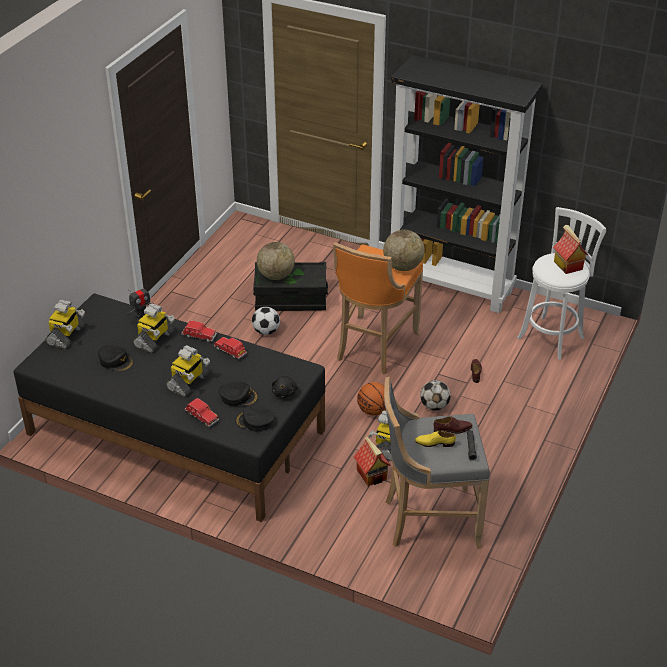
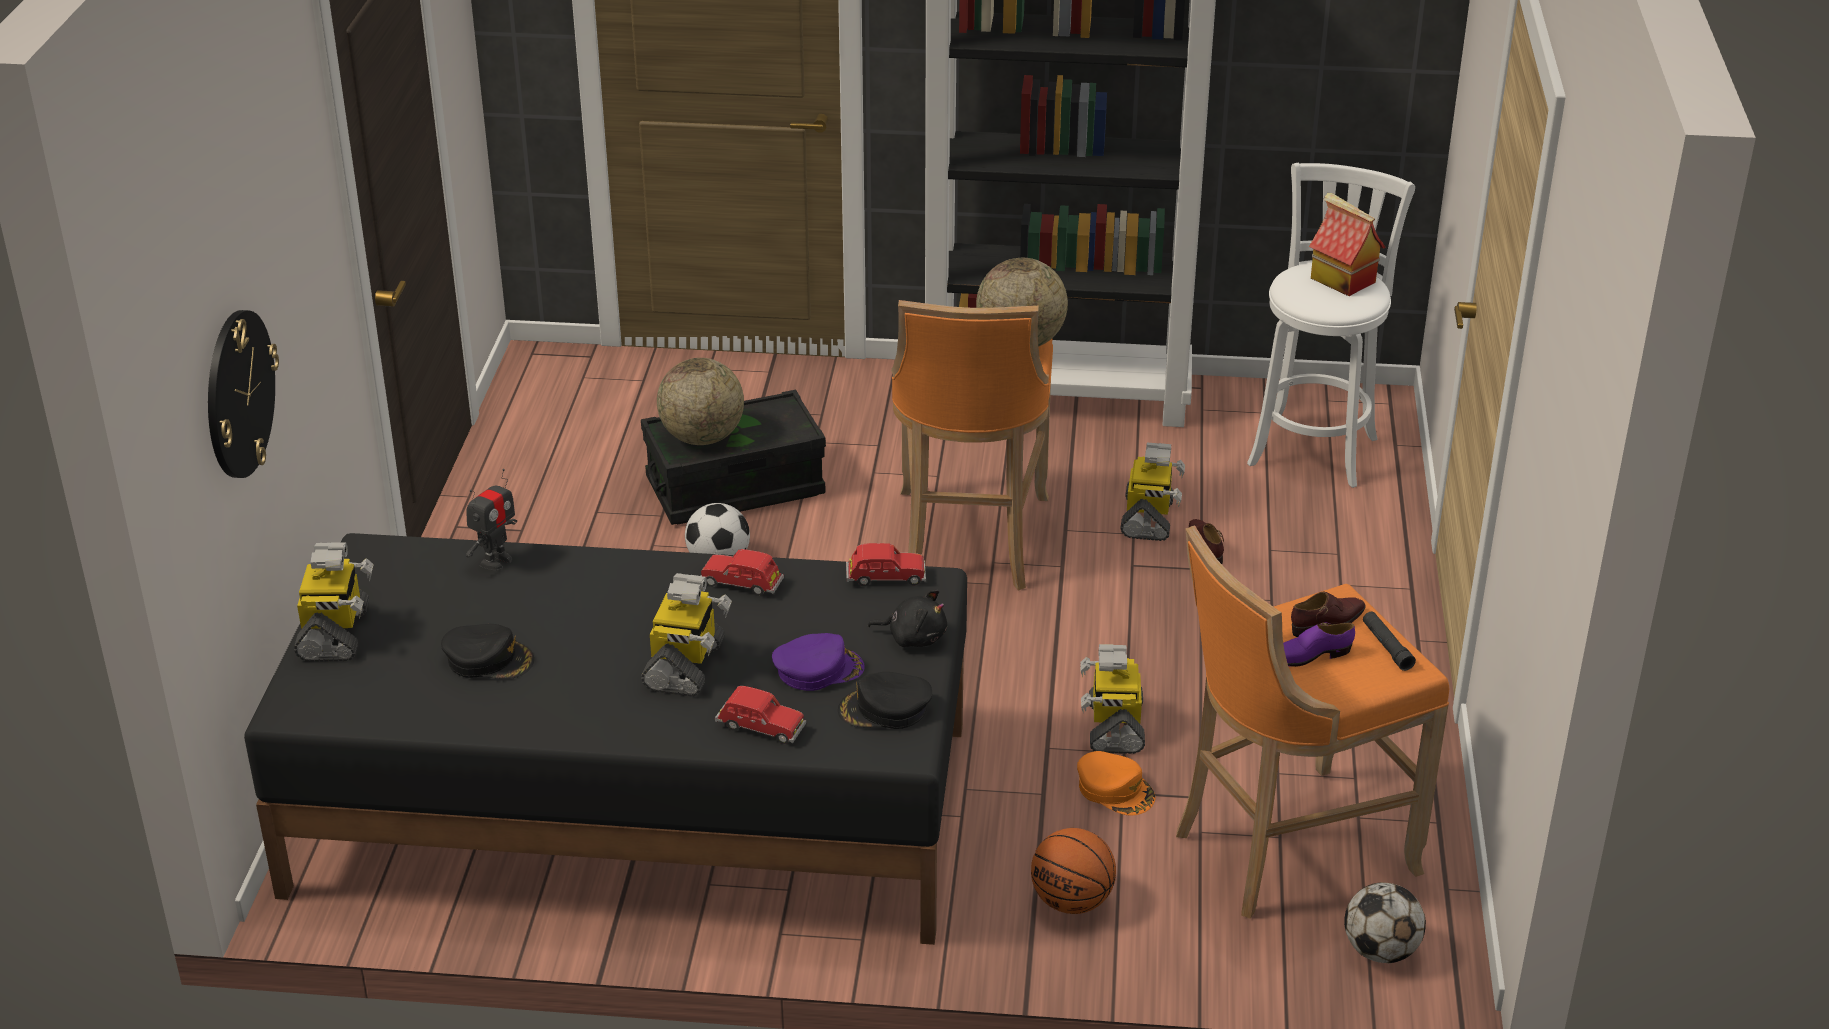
camera: 20 degrees left, 5 degrees down
toy robot [133,303,175,353] -> toy robot moved to [1120,442,1185,541]
red toy car [181,320,217,342] -> red toy car moved to [846,543,926,586]
black cap [219,382,259,406] -> purple cap [772,633,865,691]
black plush toy [272,376,298,398] -> black plush toy turned 60 degrees counterclockwise [868,590,947,647]
toy house [354,436,391,486] -> orange cap [1077,751,1156,816]
basketball [357,382,386,416] -> basketball moved to [1031,828,1116,914]
grey stool [384,377,490,548] -> orange stool [1176,525,1449,919]
yellow shoe [415,431,456,447] -> purple shoe [1283,623,1355,667]
football [420,380,451,411] -> football moved to [1344,882,1426,963]
none -> wall clock [208,310,279,478]

